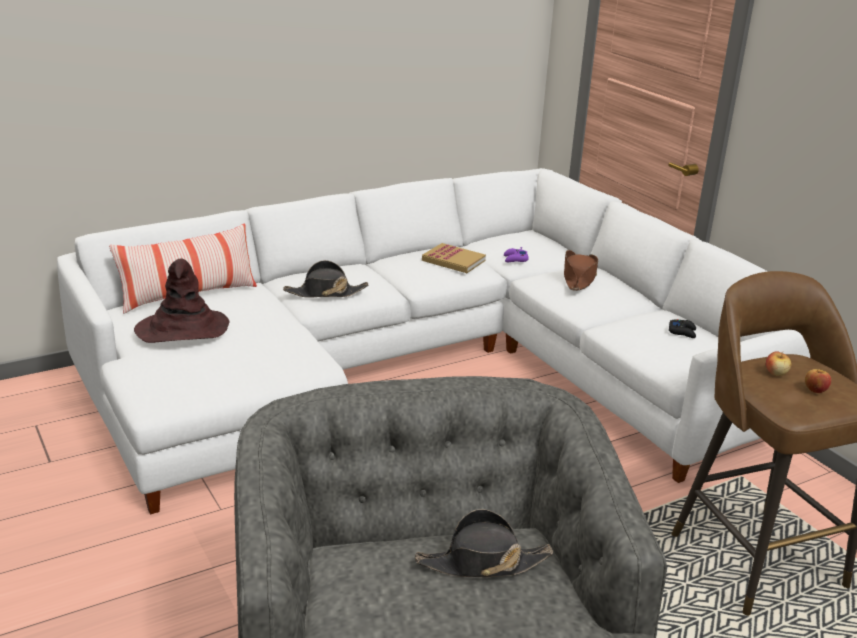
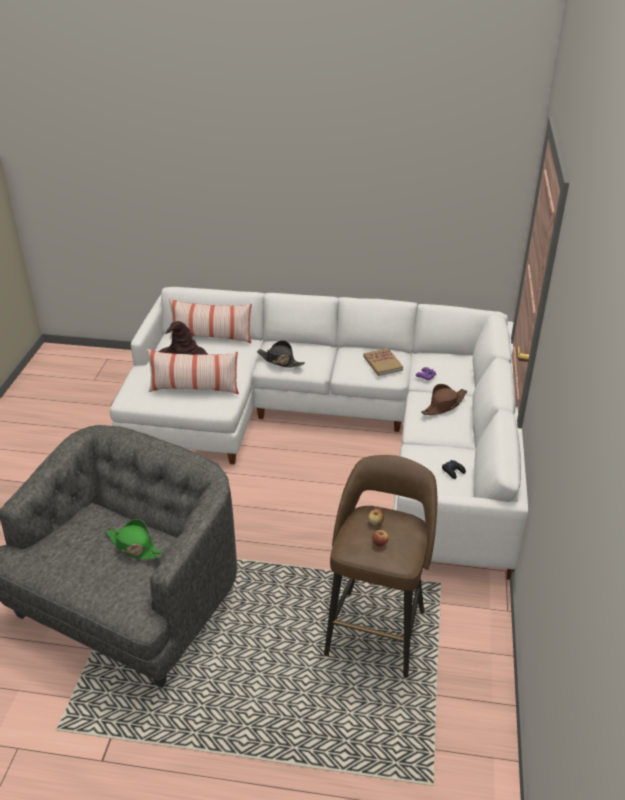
camera: 40 degrees right, 10 degrees up
black hat [415,509,553,577] -> green hat [106,519,164,560]
none -> pillow [147,349,239,394]

